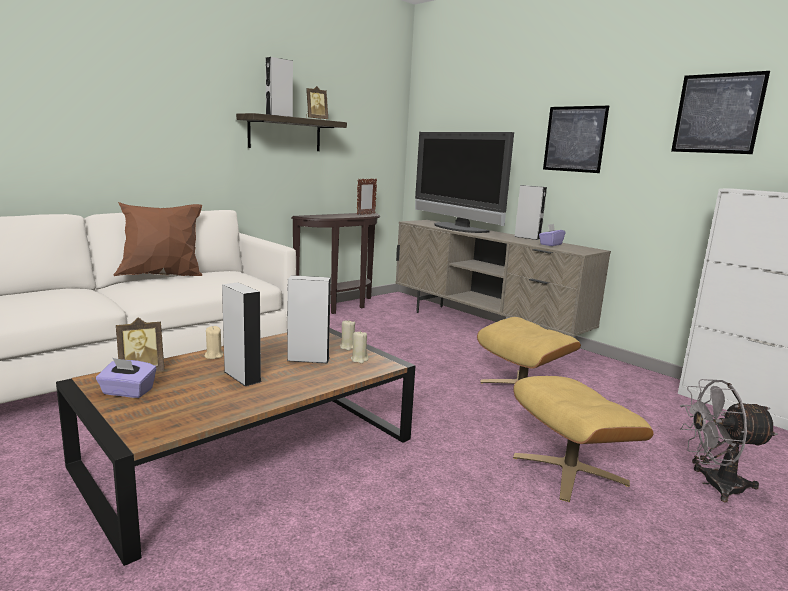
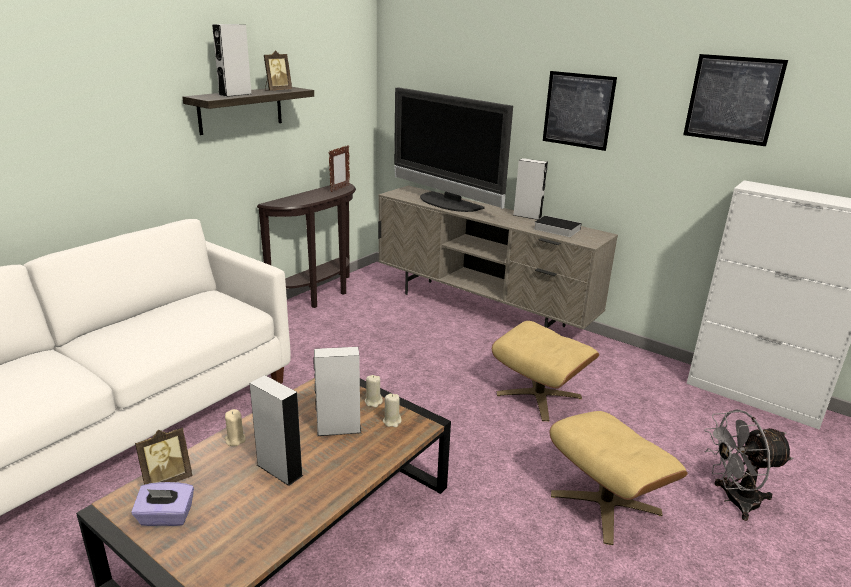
camera: 10 degrees left, 10 degrees up
brown pillow [114,202,202,276] -> none
purple tissue box [539,224,566,246] -> book [534,216,581,237]

